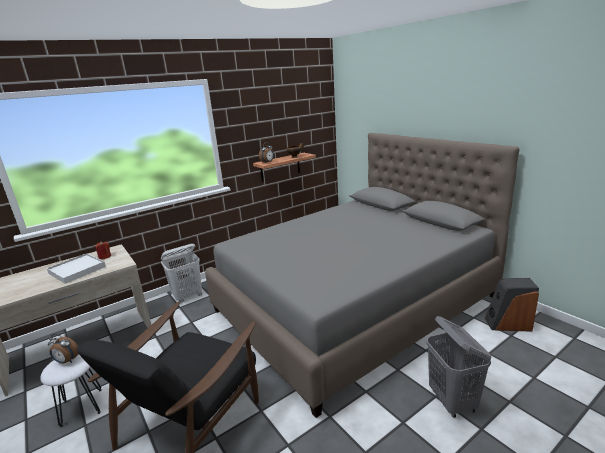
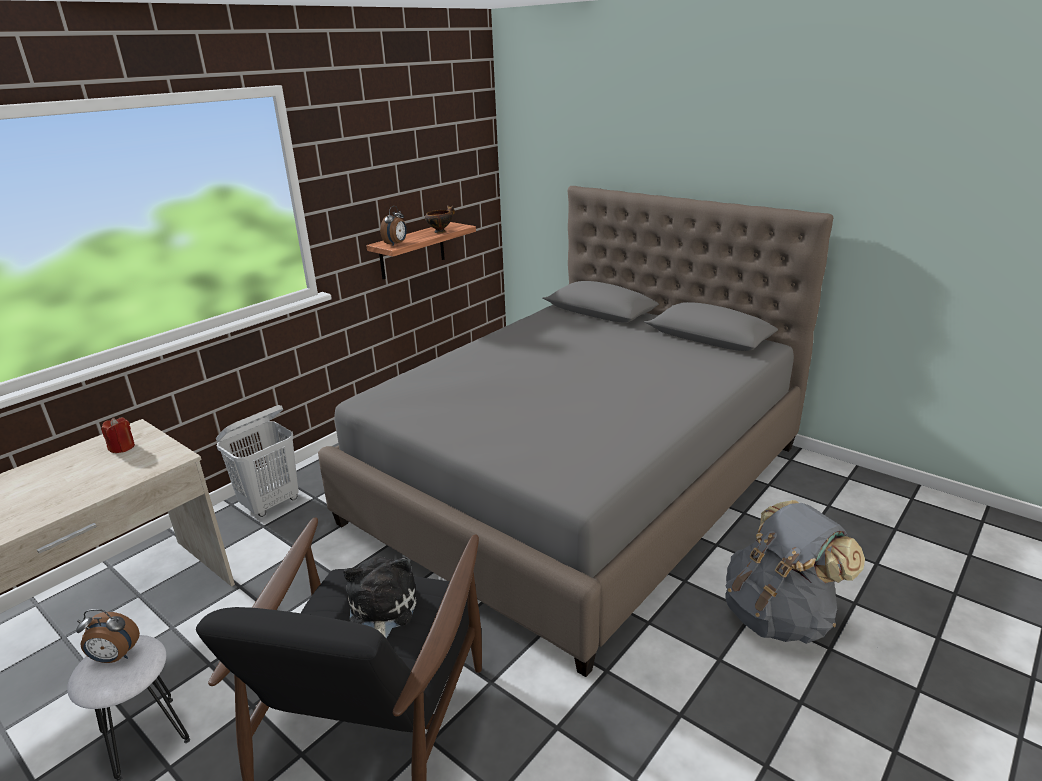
camera: 15 degrees left, 5 degrees up
white tray [47,253,106,284] -> none
grey laundry basket [426,316,492,418] -> grey backpack [725,500,865,644]
speaker [485,278,539,332] -> none
none -> plush toy [343,557,417,639]

